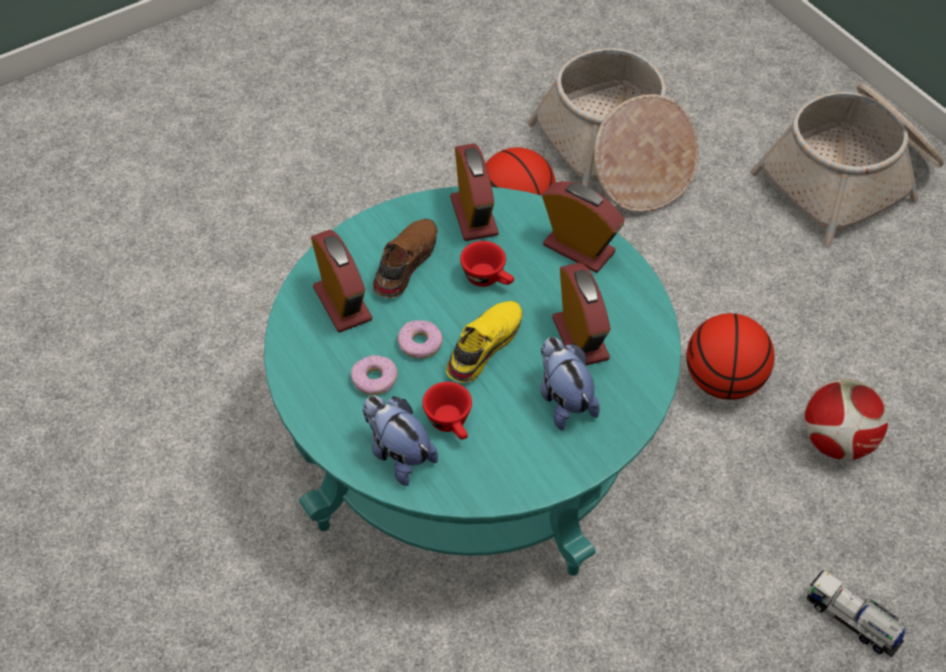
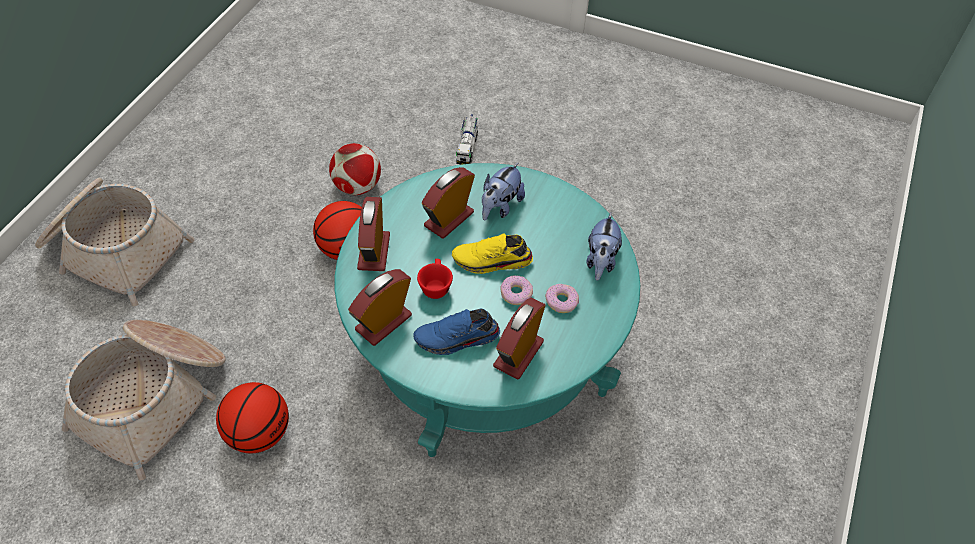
camera: 125 degrees left, 0 degrees up
brown shoe [373,219,438,298] -> blue shoe [413,309,500,355]
red cup [422,382,472,440] -> none

